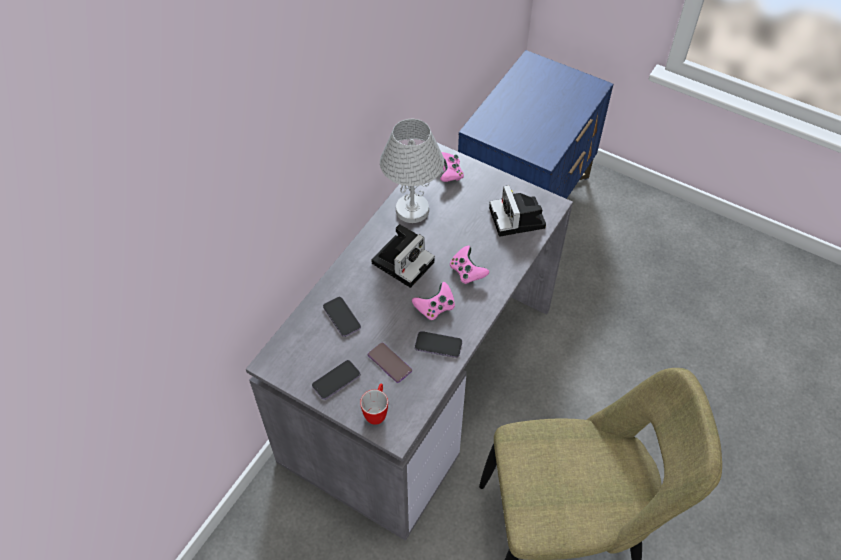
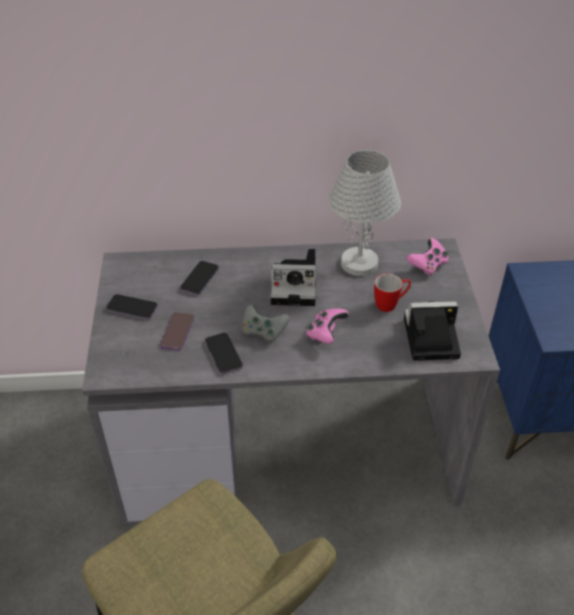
camera: 55 degrees right, 10 degrees down
mug [360,383,388,425] -> mug moved to [374,274,411,312]
pink game controller [412,282,455,320] -> grey game controller [242,304,290,343]
camera [489,185,546,236] -> camera turned 45 degrees clockwise [404,301,461,361]

